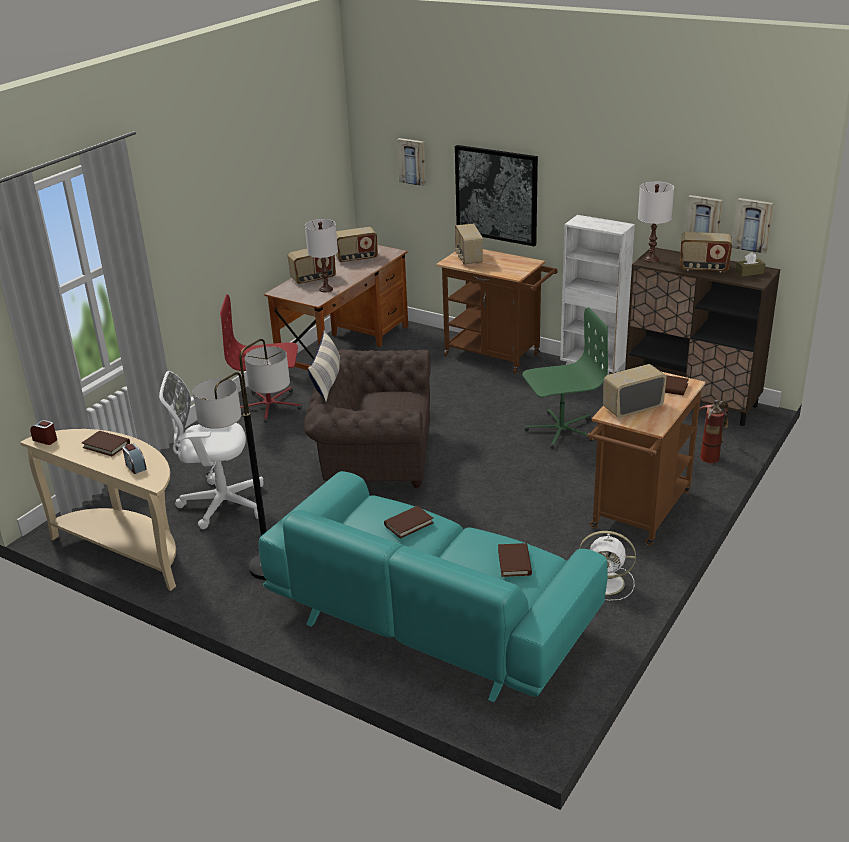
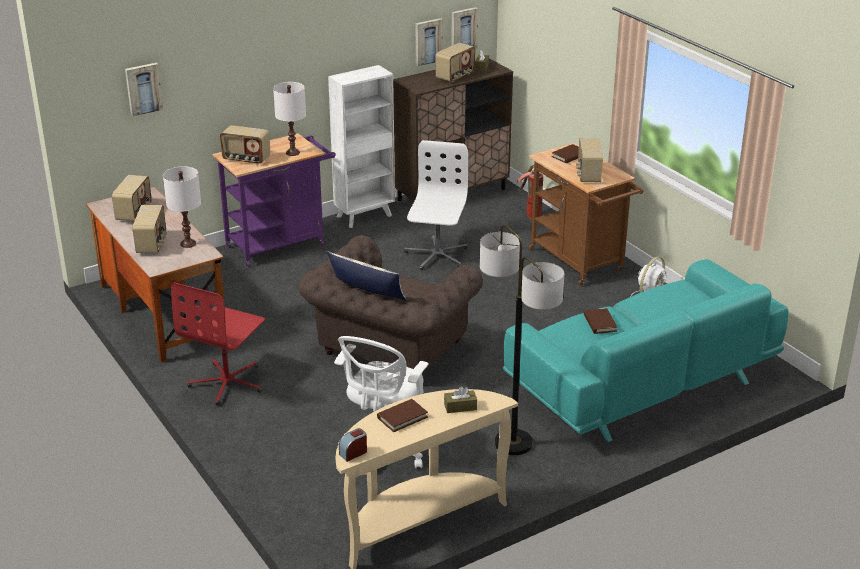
camera: 65 degrees left, 0 degrees up
alarm clock [122,443,147,474] -> brown tissue box [444,386,477,413]
brown cart [436,249,558,374] -> purple cart [213,133,335,268]
picture [455,145,538,246] -> none
brown book [498,543,532,577] -> none
green office chair [522,307,608,449] -> white office chair [404,140,468,270]
white table lamp [638,182,674,263] -> white table lamp moved to [273,82,306,156]

